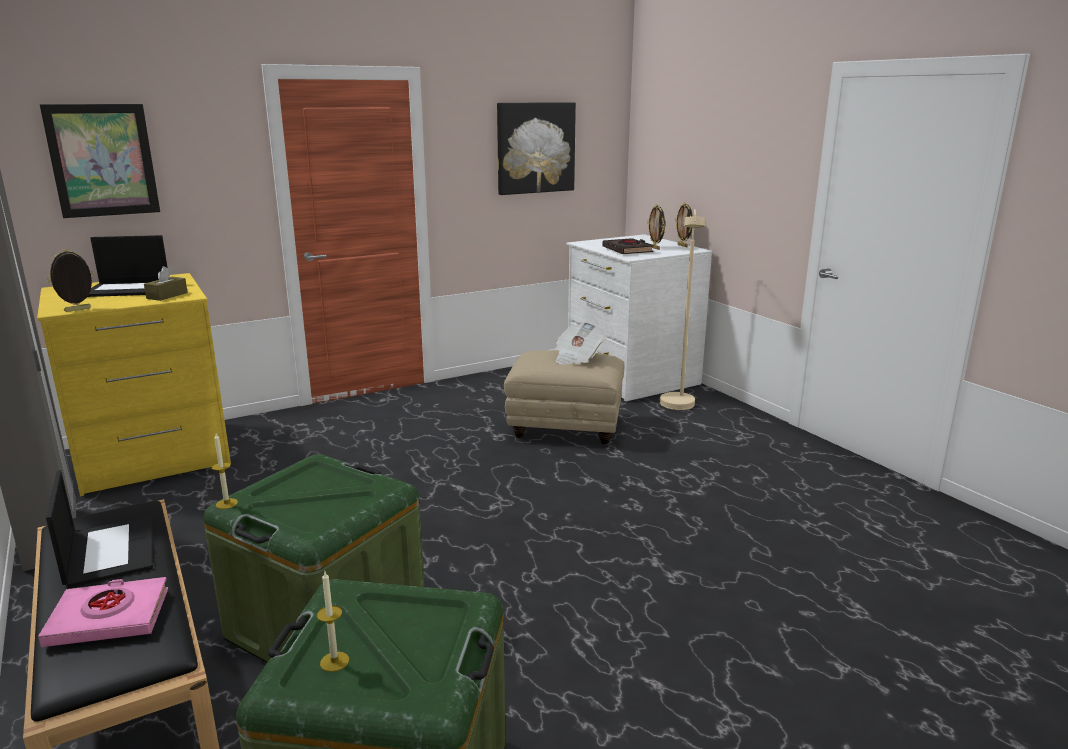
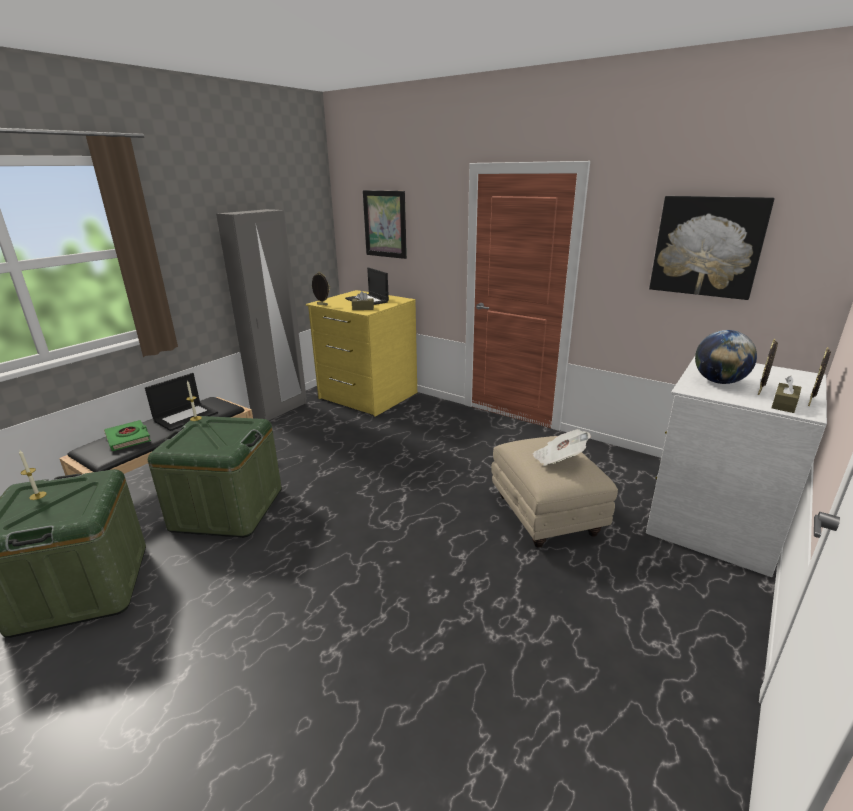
camera: 65 degrees right, 5 degrees up
pink book [38,577,168,647] -> green book [104,420,151,451]
black book [602,238,654,254] -> globe [695,330,757,384]
beige floor lamp [660,209,706,410] -> none
none -> brown tissue box [771,376,801,413]

